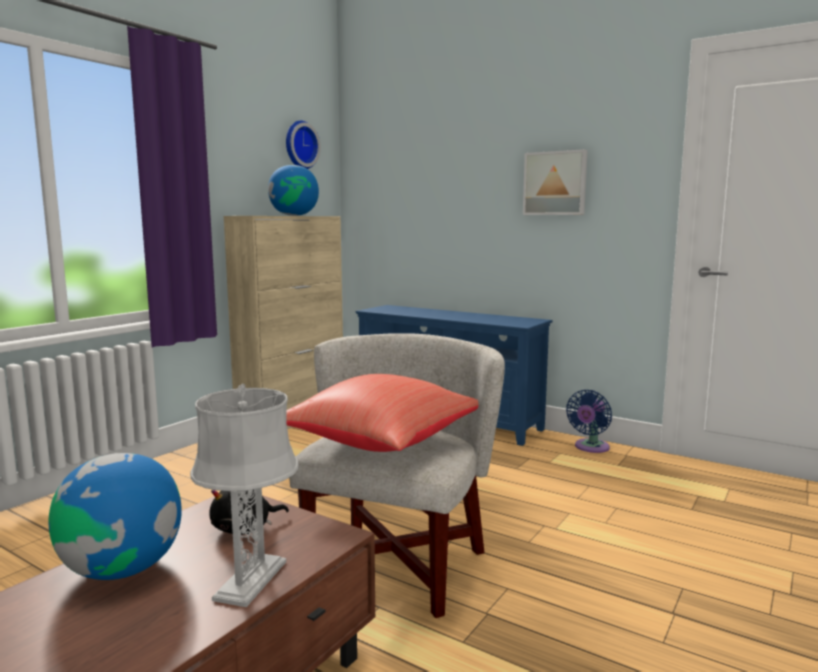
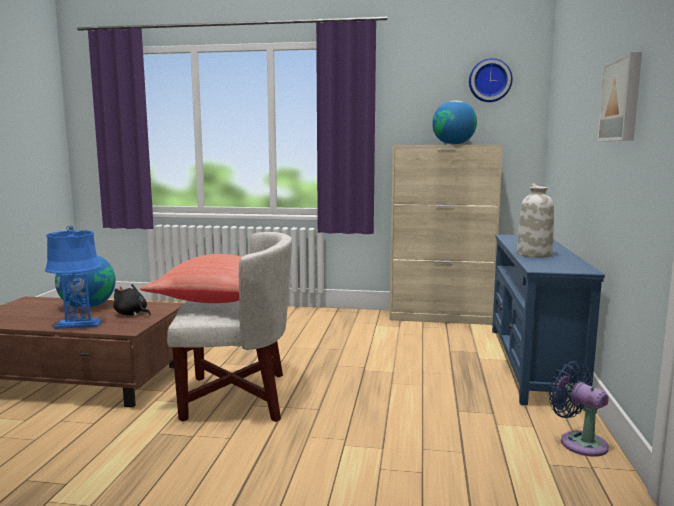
camera: 65 degrees right, 0 degrees up
grey table lamp [190,384,299,607] -> blue table lamp [45,226,102,329]
blue fan [566,390,612,453] -> blue fan turned 45 degrees clockwise [549,361,609,457]
none -> white vase [517,184,554,258]

